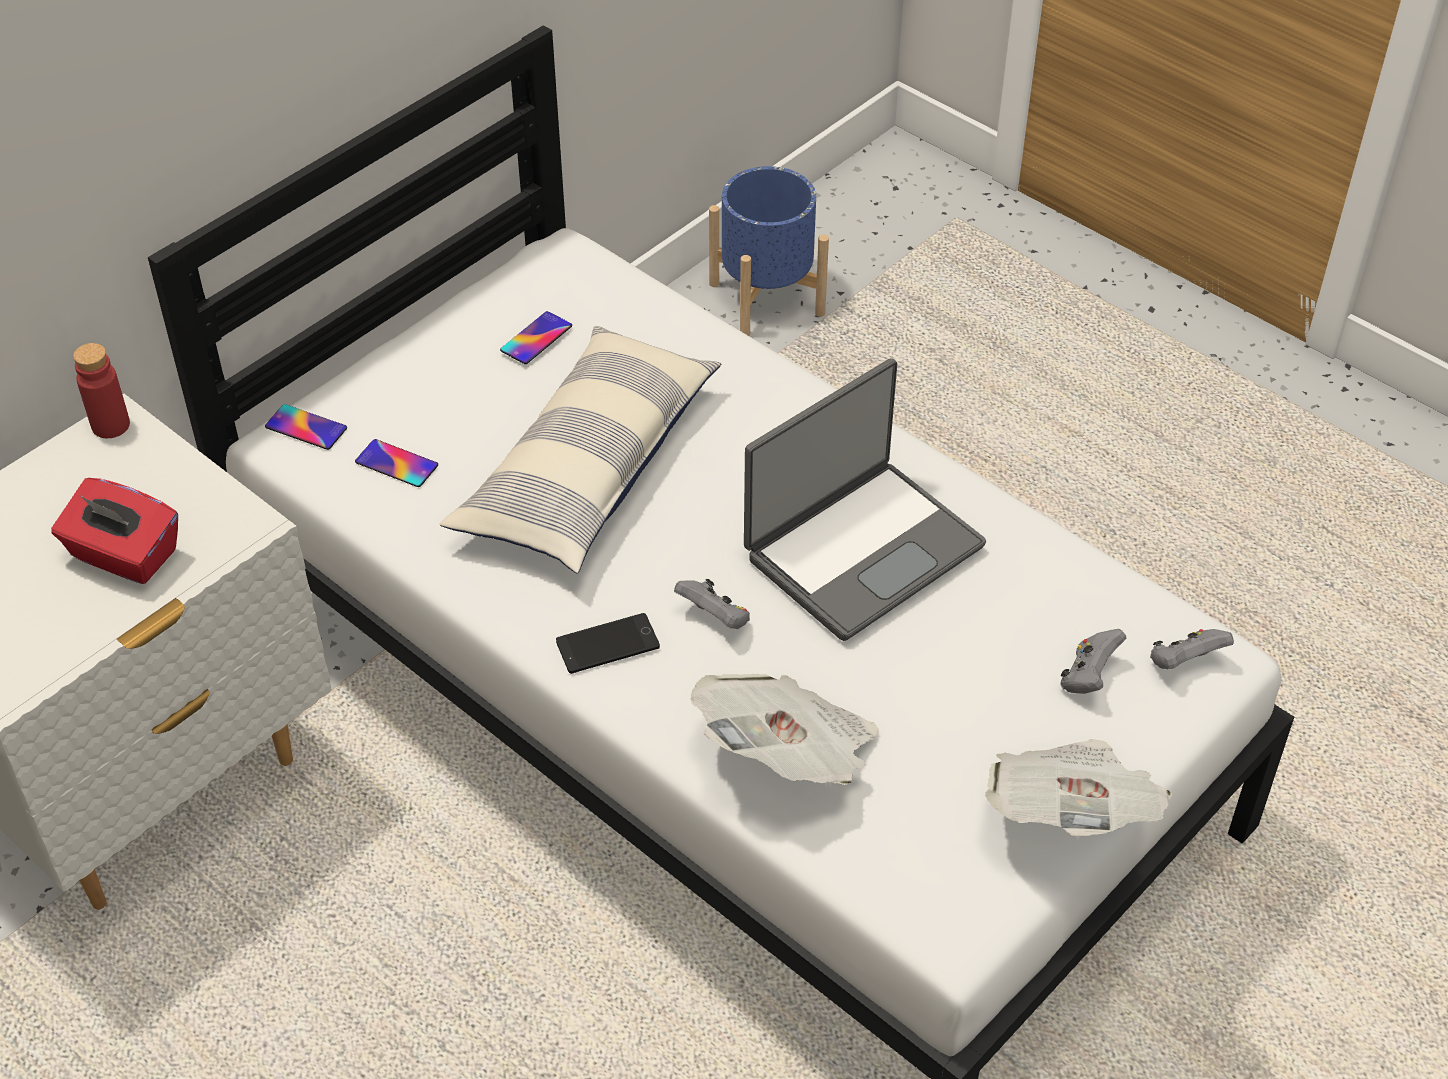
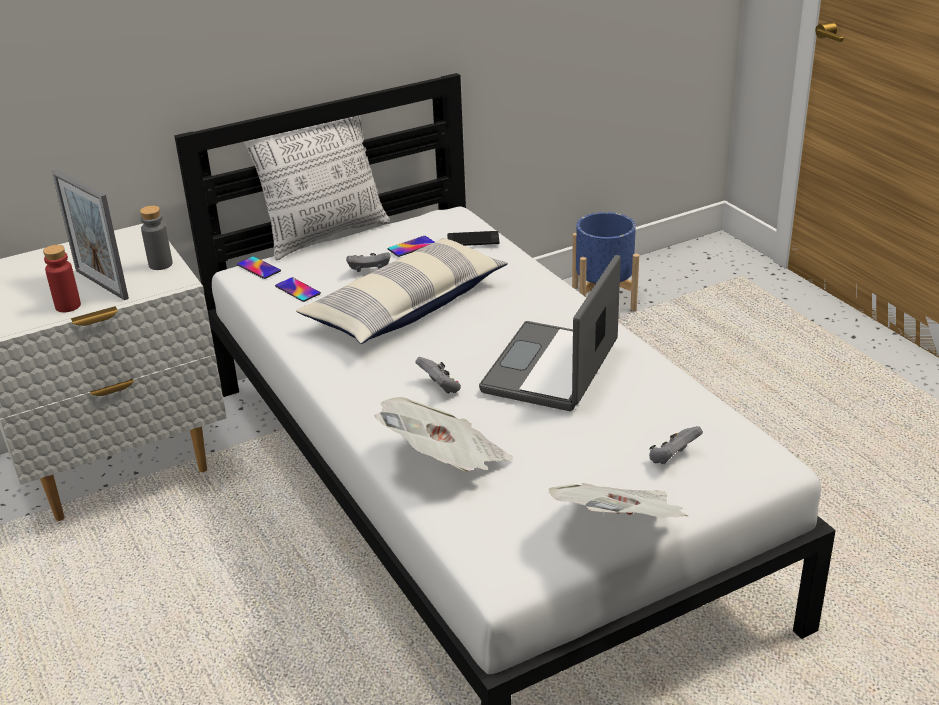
camera: 20 degrees right, 15 degrees down
red tissue box [51,478,178,584] -> picture frame [52,169,129,300]
red bottle [73,343,130,438] -> red bottle moved to [43,245,81,312]
phone [556,613,660,674] -> phone moved to [447,231,499,246]
laptop [744,358,986,641] -> laptop turned 135 degrees clockwise [479,255,621,411]
grey game controller [1150,629,1234,669] -> grey game controller moved to [346,252,391,272]
none -> grey bottle [140,206,173,270]
none -> pillow [244,115,390,261]

